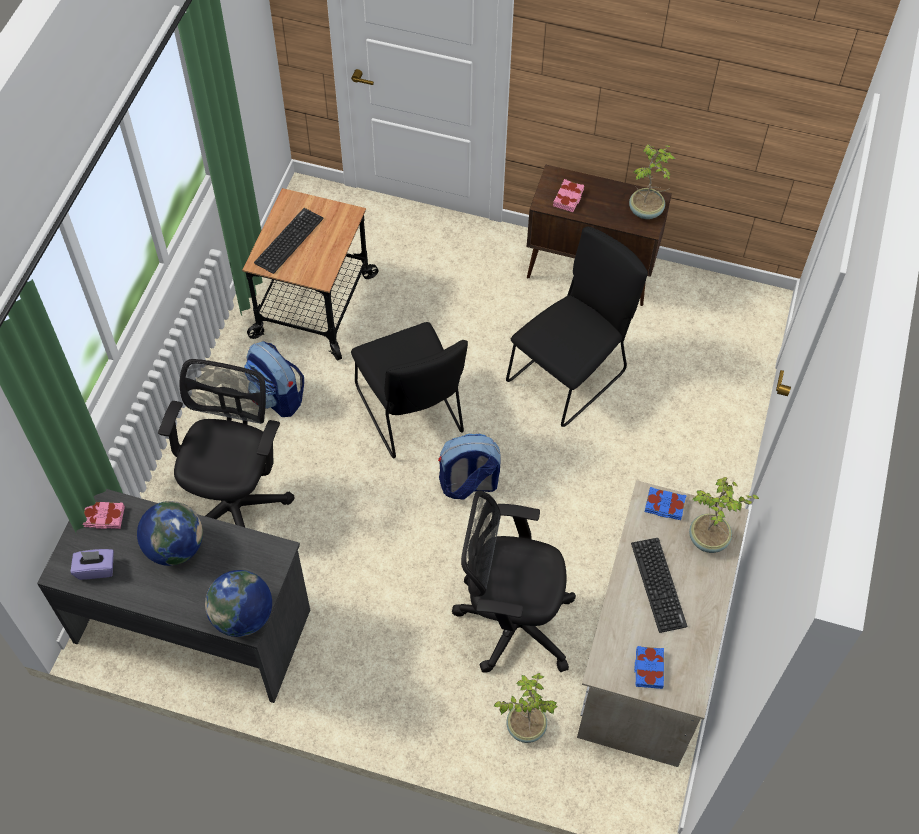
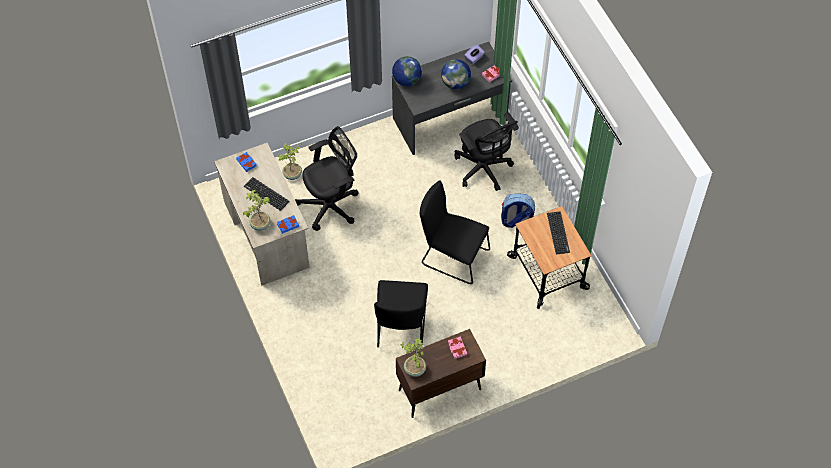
camera: 140 degrees right, 0 degrees up
backpack [438,434,501,500] -> none

